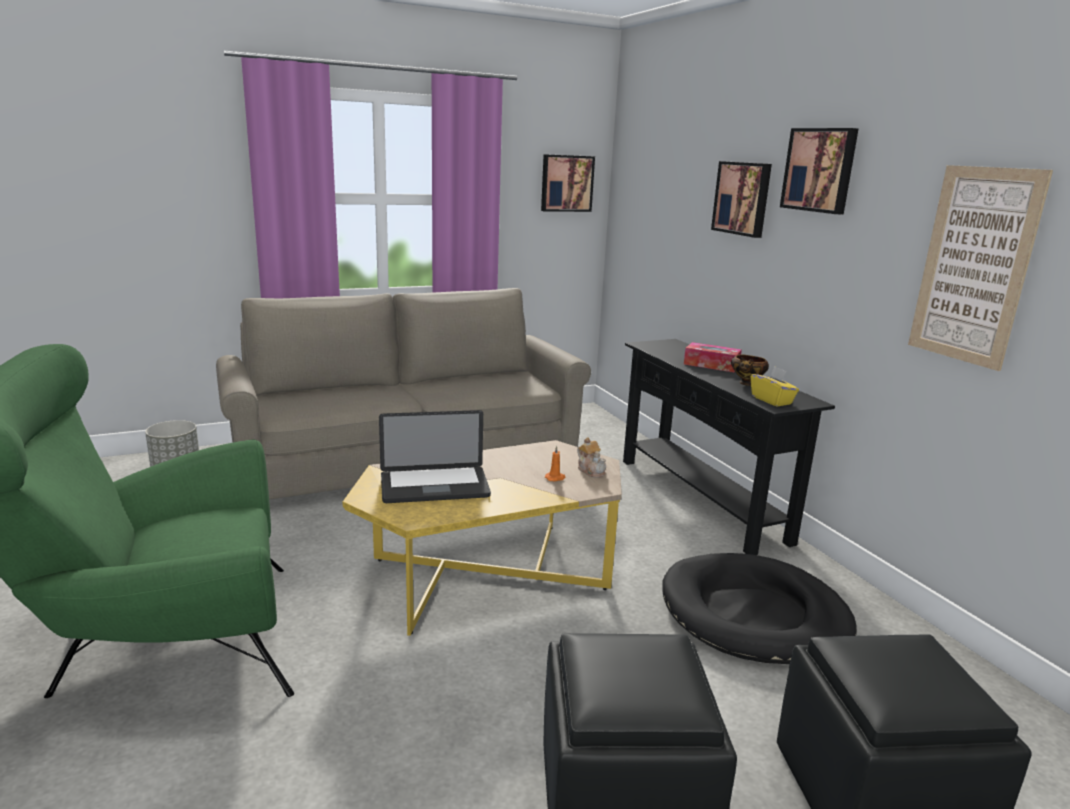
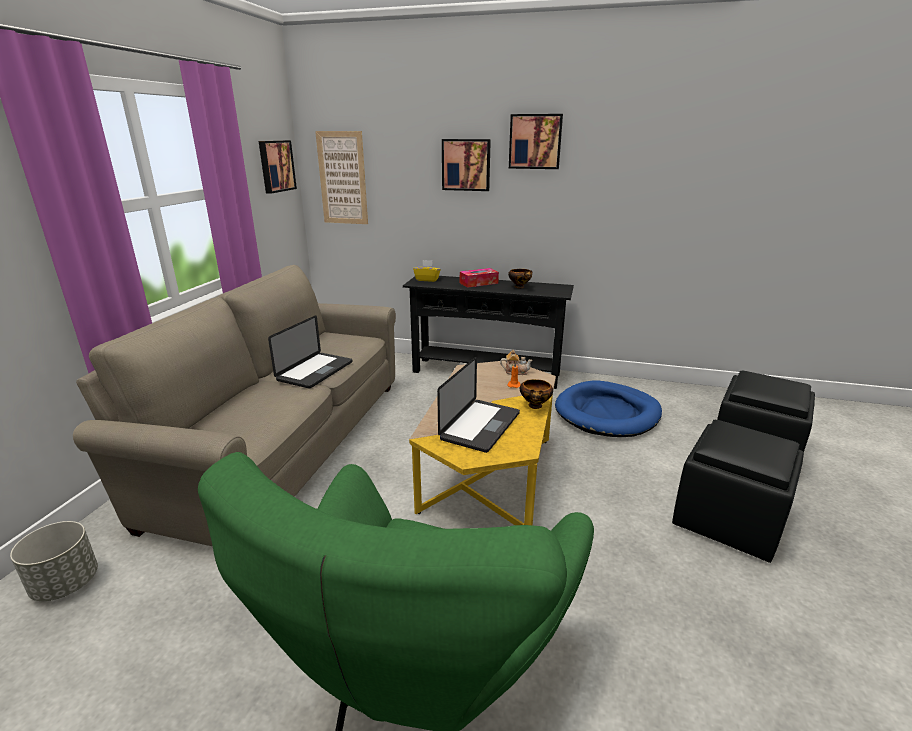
camera: 50 degrees left, 5 degrees up
black dog bed [662,553,857,664] -> blue dog bed [555,380,662,437]
yellow tissue box [751,366,799,406] -> yellow tissue box moved to [413,260,441,282]
picture [908,165,1053,371] -> picture moved to [315,131,368,224]
none -> laptop [268,315,353,389]
none -> bowl [520,379,553,409]

